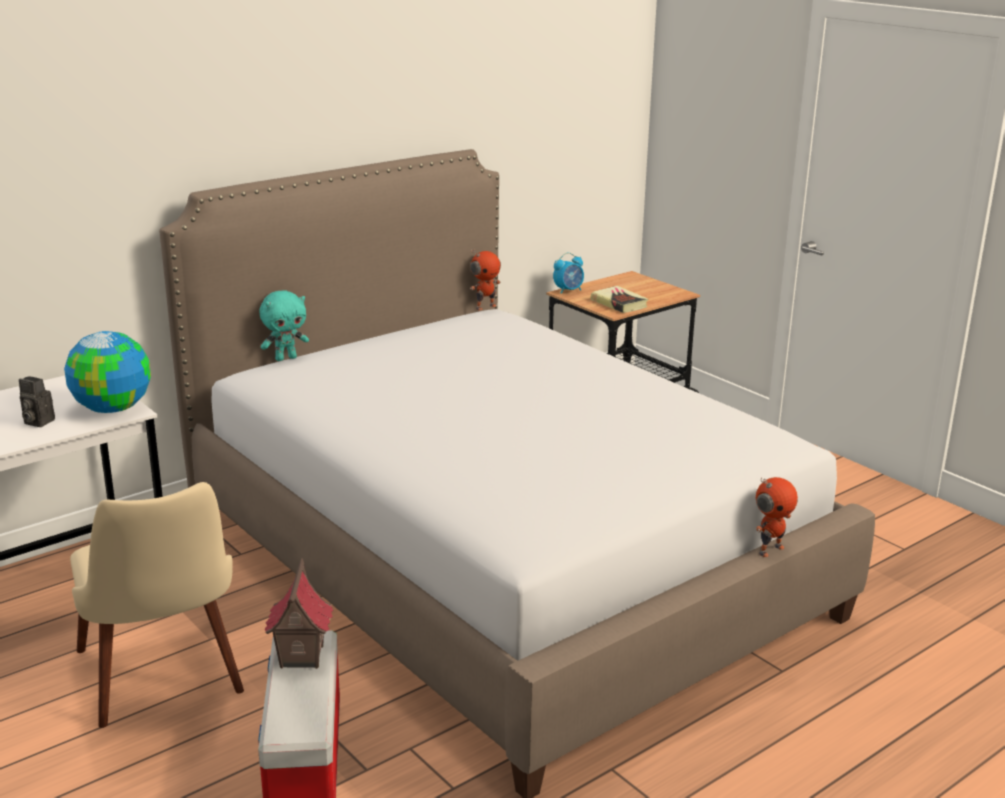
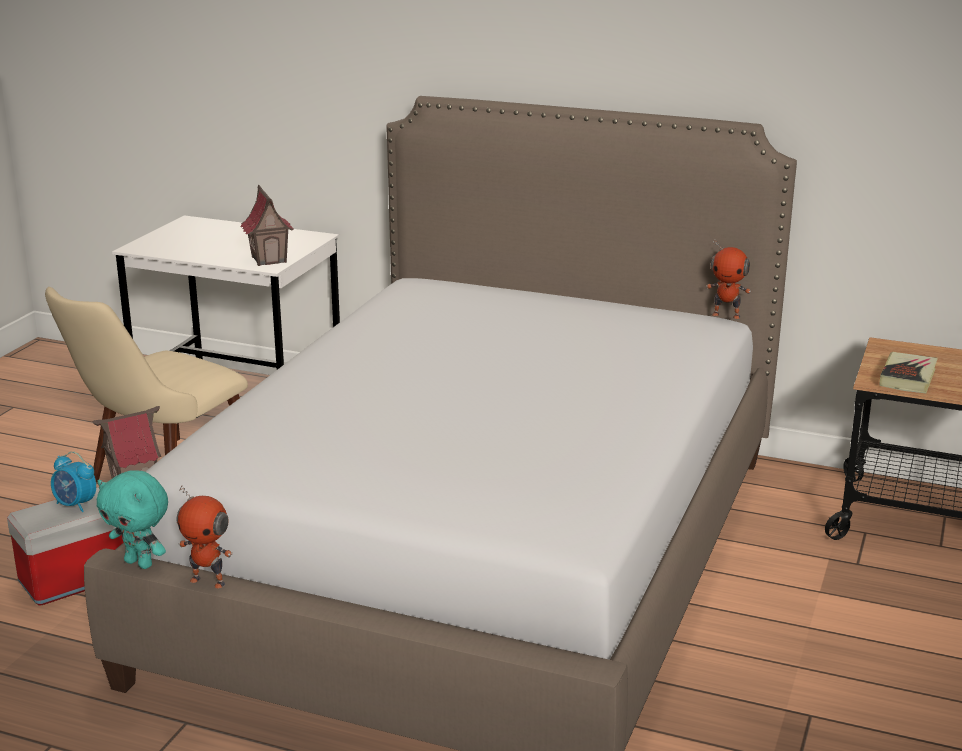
camera: 60 degrees right, 0 degrees up
camera [19,376,55,427] -> none
globe [64,331,151,413] -> toy house [240,185,294,266]
turquoise plush toy [259,291,309,361] -> turquoise plush toy moved to [97,470,168,569]
alarm clock [553,253,584,294] -> alarm clock moved to [51,451,96,512]
toy robot [755,477,798,557] -> toy robot moved to [176,485,233,589]

